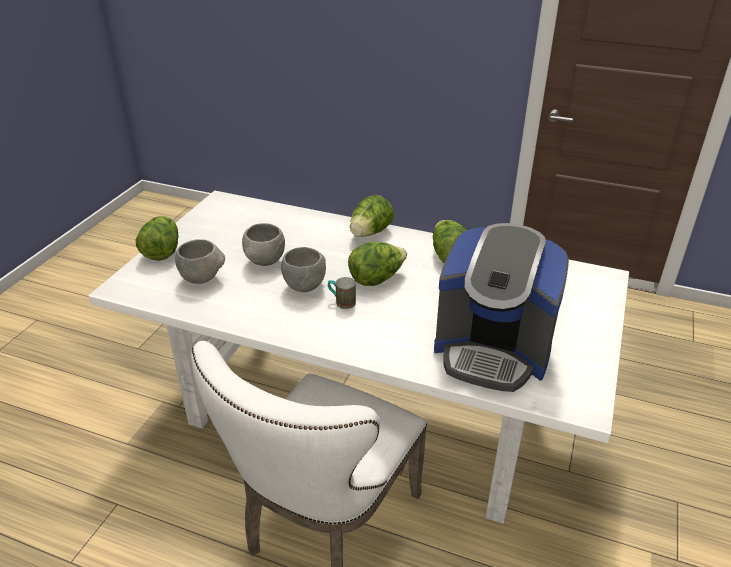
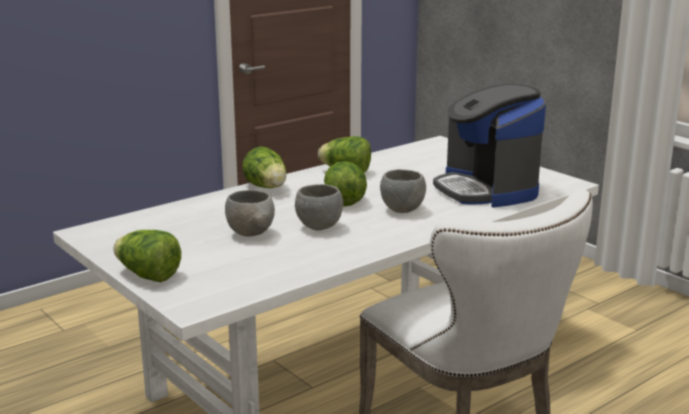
camera: 60 degrees left, 15 degrees down
grey bowl [175,239,225,284] -> grey bowl moved to [380,169,426,213]
mug [328,277,356,309] -> none
coffee machine [434,223,569,392] -> coffee machine turned 105 degrees clockwise [433,84,546,207]

